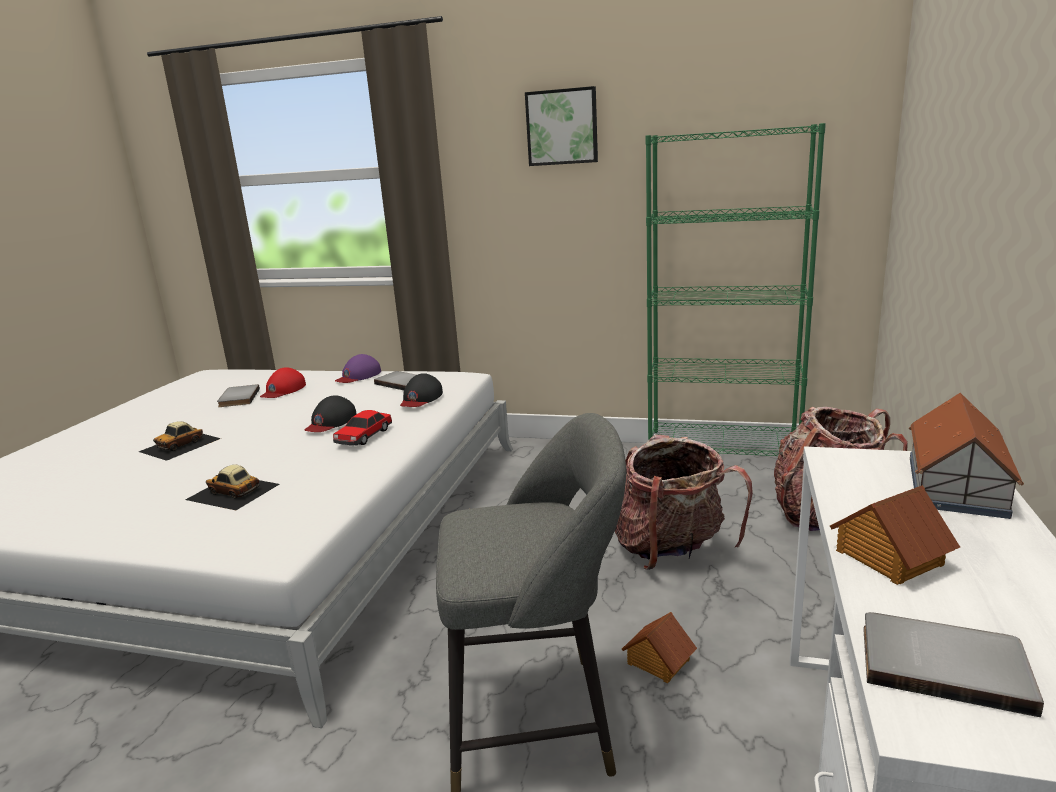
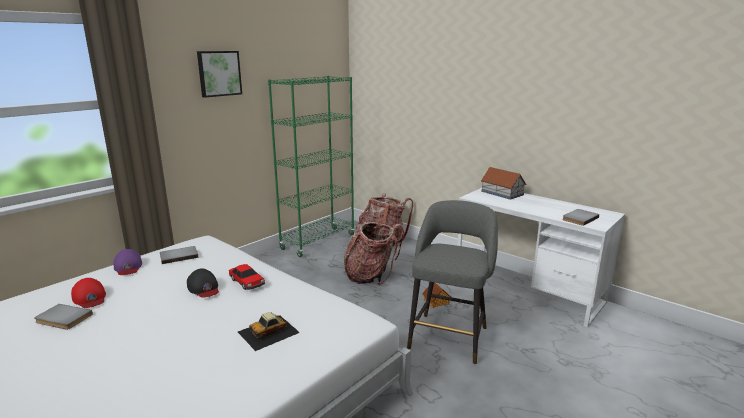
camera: 65 degrees left, 0 degrees up
toy car [139,421,221,461] -> none
black cap [400,373,443,407] -> none
toy house [830,485,960,585] -> none

